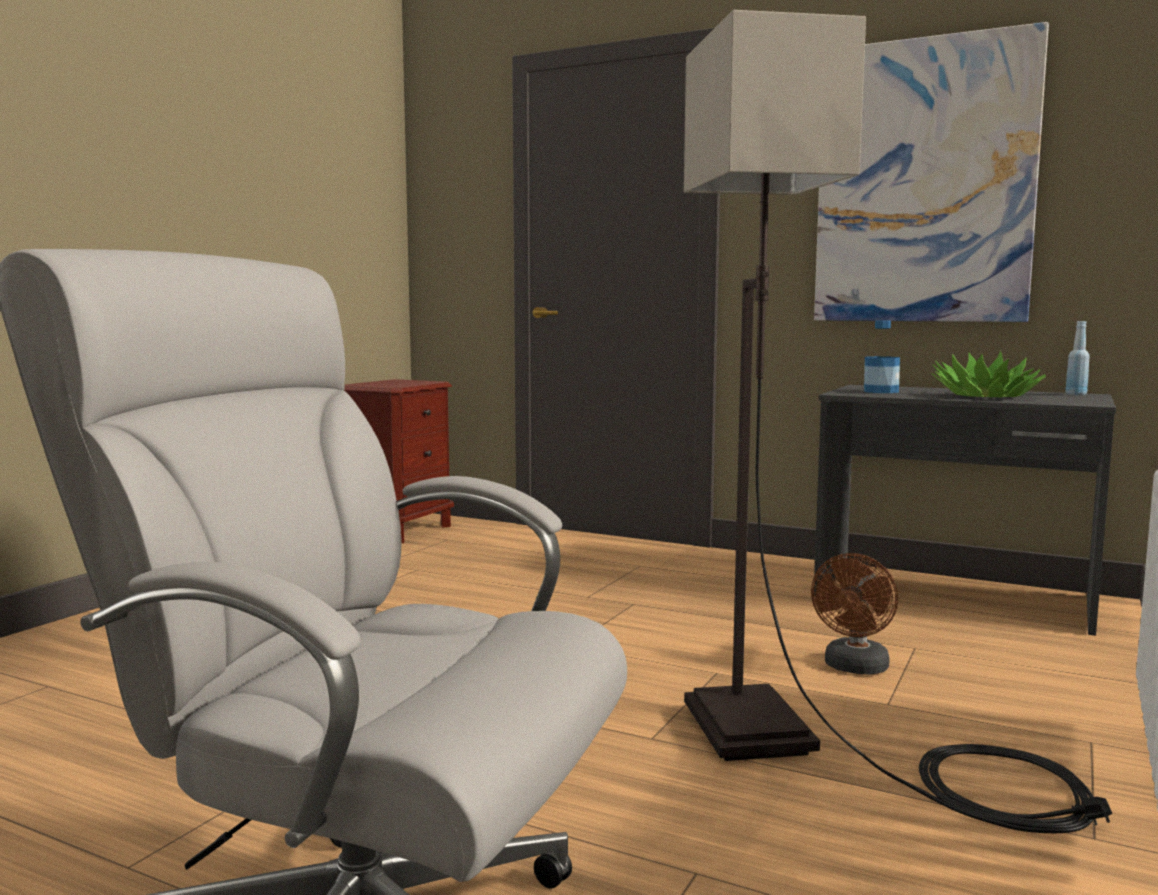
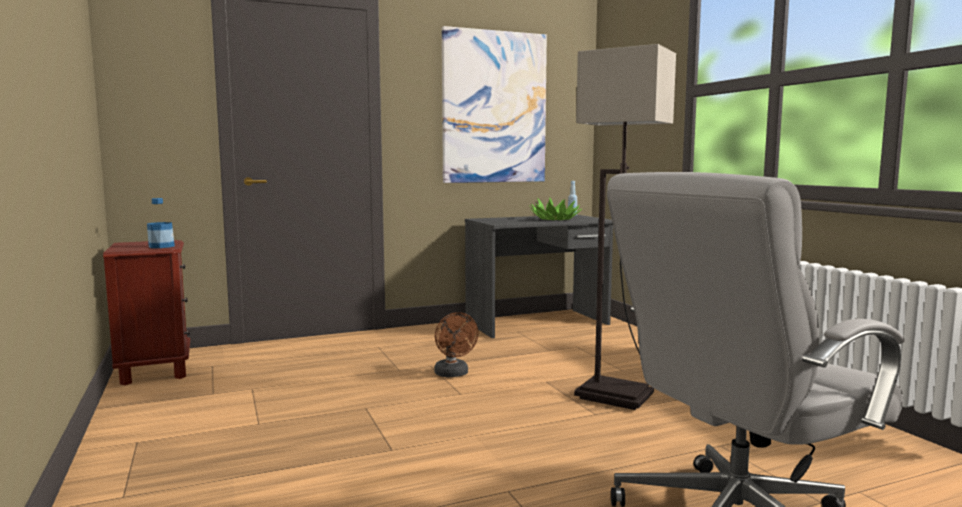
camera: 50 degrees left, 0 degrees up
brown fan [811,553,898,675] -> brown fan moved to [434,312,478,377]
bottle [864,320,900,393] -> bottle moved to [147,198,175,248]

